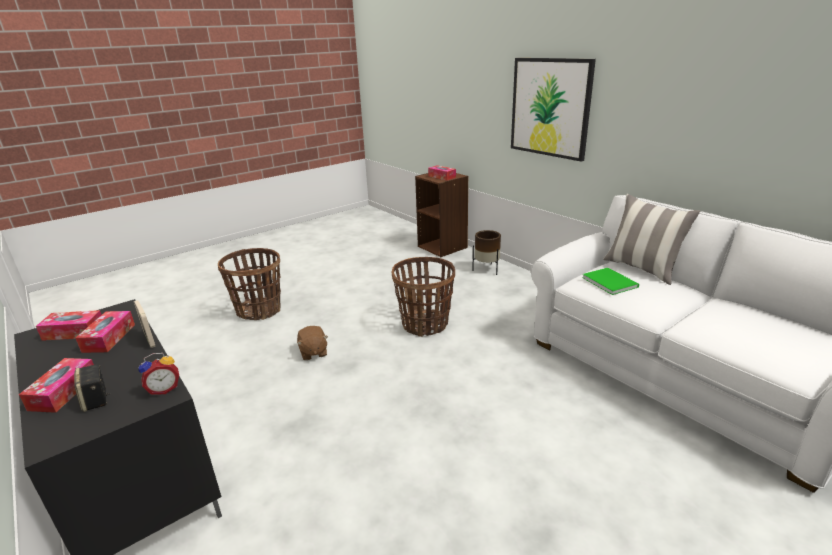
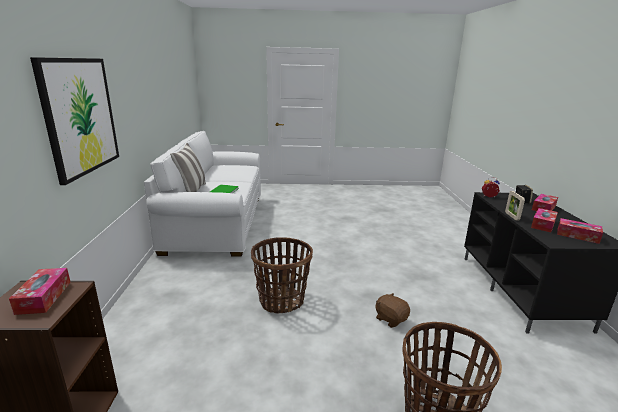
camera: 145 degrees left, 5 degrees down
brown plush toy [297,326,328,360] -> brown plush toy turned 60 degrees counterclockwise [375,293,410,328]
brown planter [472,230,501,275] -> none

